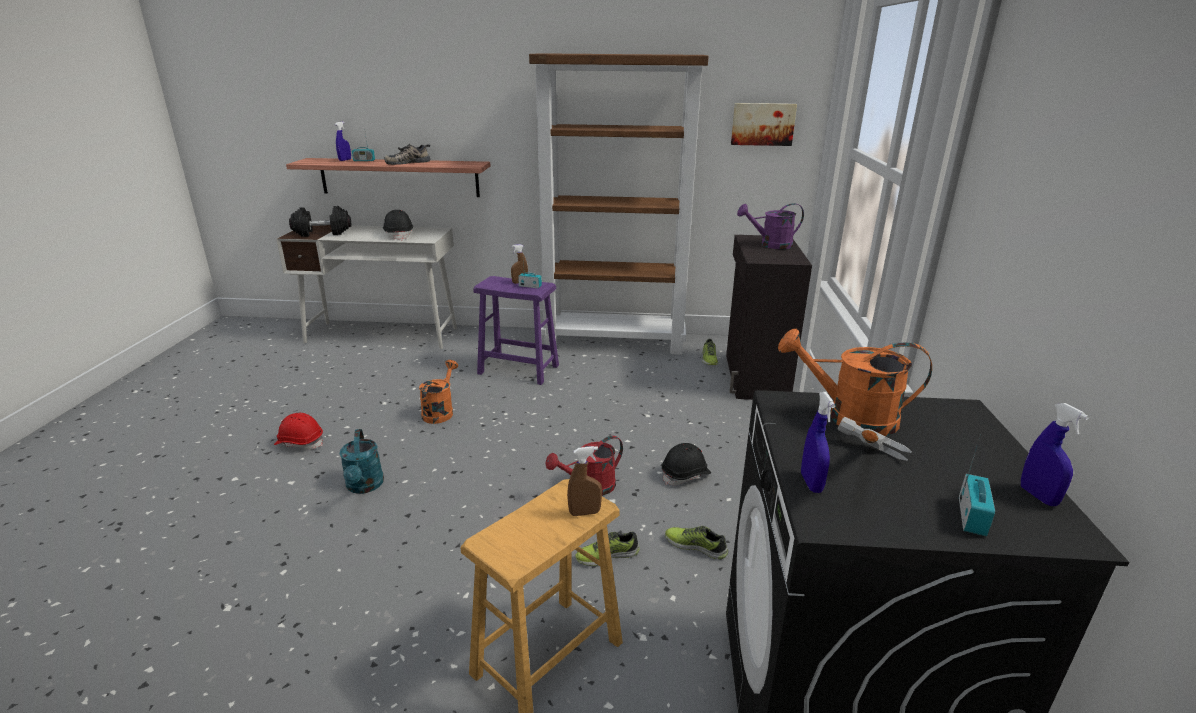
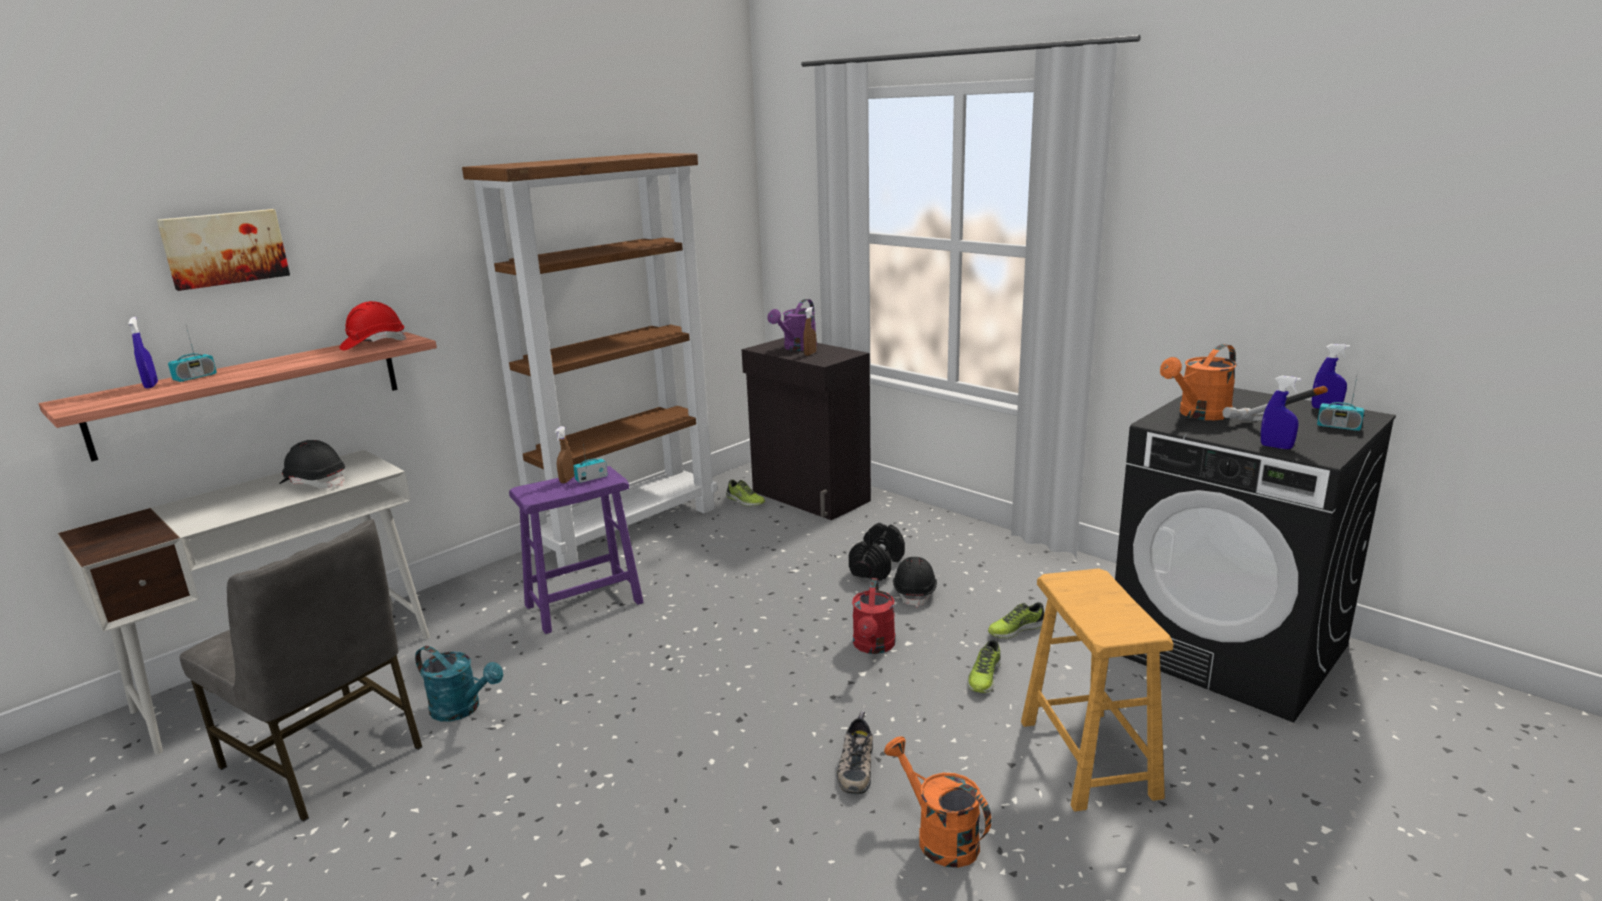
camera: 50 degrees left, 5 degrees down
red hard hat [274,413,323,450] -> red hard hat moved to [339,301,407,351]
black dumbbell [289,206,352,237] -> black dumbbell moved to [849,523,905,581]
turquoise watering can [340,429,384,494] -> turquoise watering can moved to [415,646,503,722]
shoe [384,144,430,165] -> shoe moved to [837,711,873,795]
orange watering can [419,360,458,424] -> orange watering can moved to [884,736,991,868]
brown spray bottle [567,446,602,516] -> brown spray bottle moved to [803,307,817,356]
picture [731,103,797,146] -> picture moved to [157,209,290,291]
radio [959,434,995,536] -> radio turned 150 degrees clockwise [1317,372,1364,431]
none -> grey chair [179,519,422,822]

